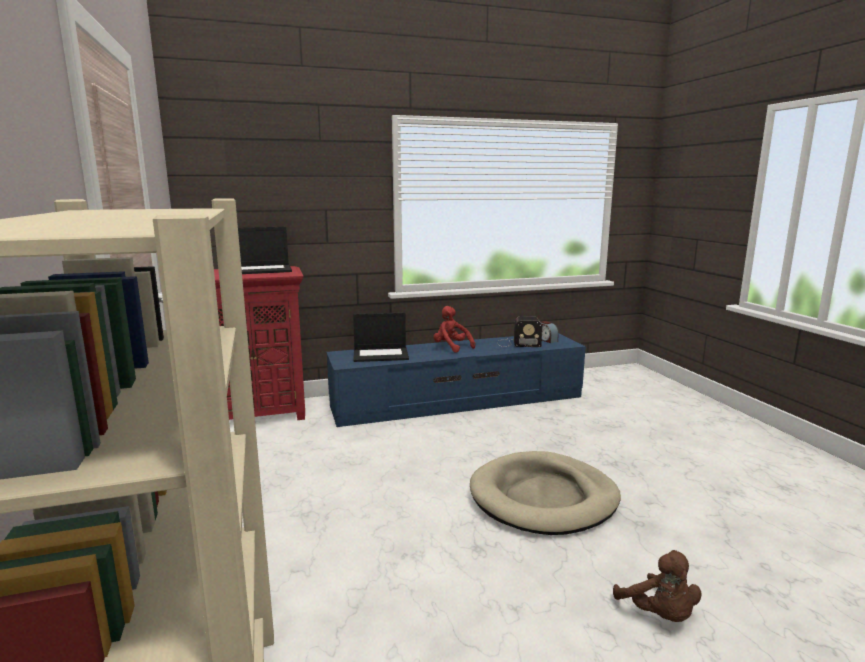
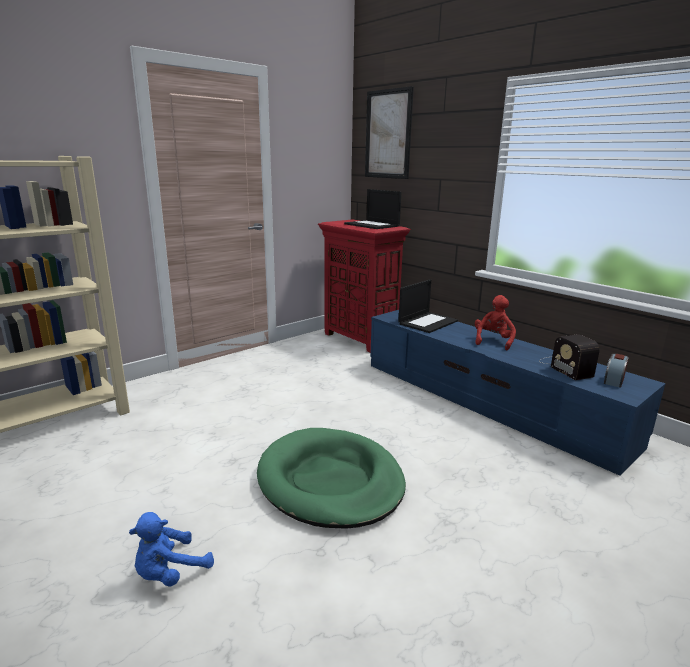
camera: 65 degrees right, 5 degrees up
laptop [353,312,409,362] -> laptop turned 105 degrees counterclockwise [398,279,458,333]
beige dog bed [470,451,621,535] -> green dog bed [257,428,406,529]
brown plush toy [613,550,701,622] -> blue plush toy [129,512,214,587]
none -> picture [365,86,414,179]

